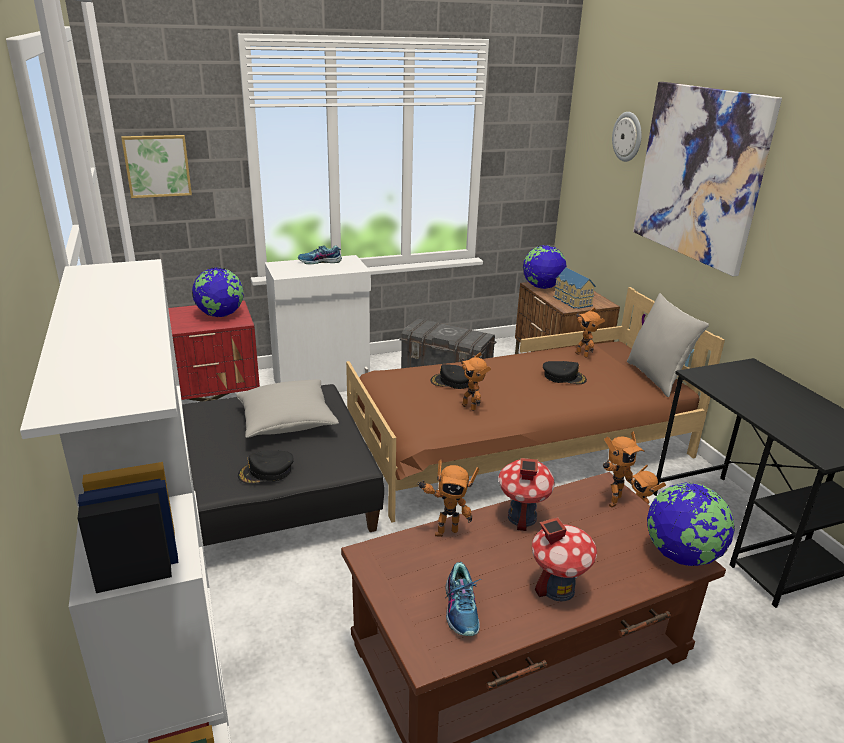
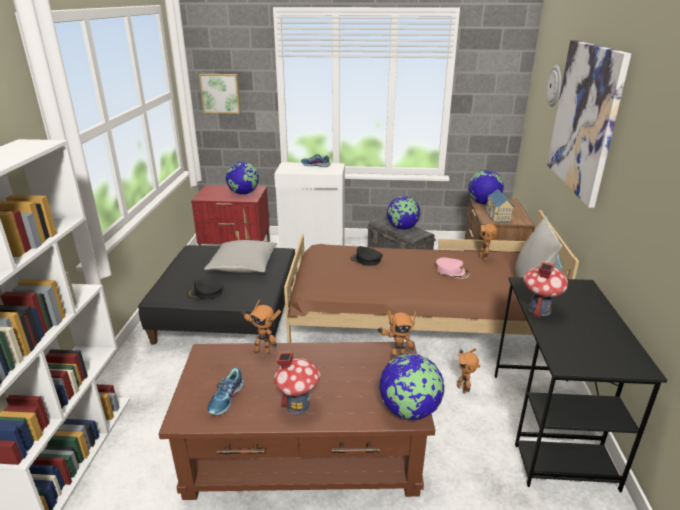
camera: 25 degrees right, 0 degrees up
toy robot [461,352,491,411] -> none
toy house [498,458,555,531] -> toy house moved to [523,261,568,318]
black cap [543,361,587,384] -> pink cap [436,257,469,279]
none -> globe [387,196,421,230]

